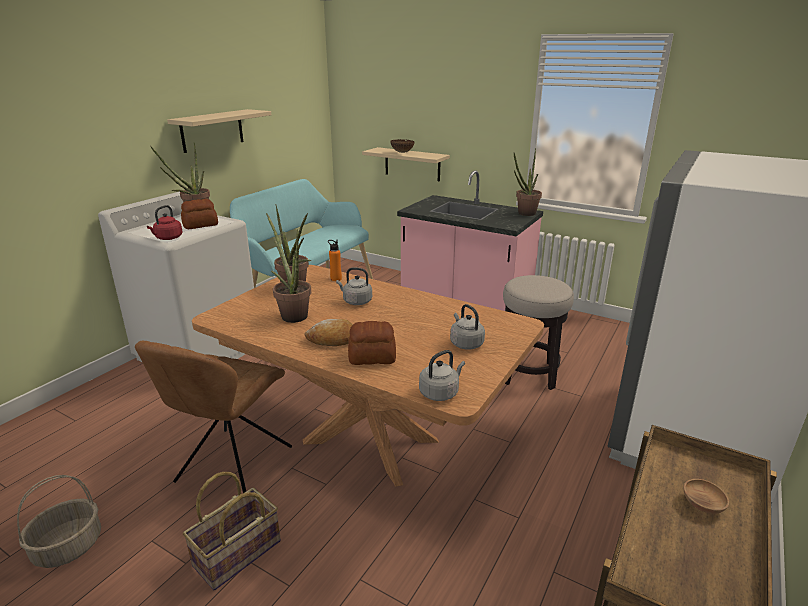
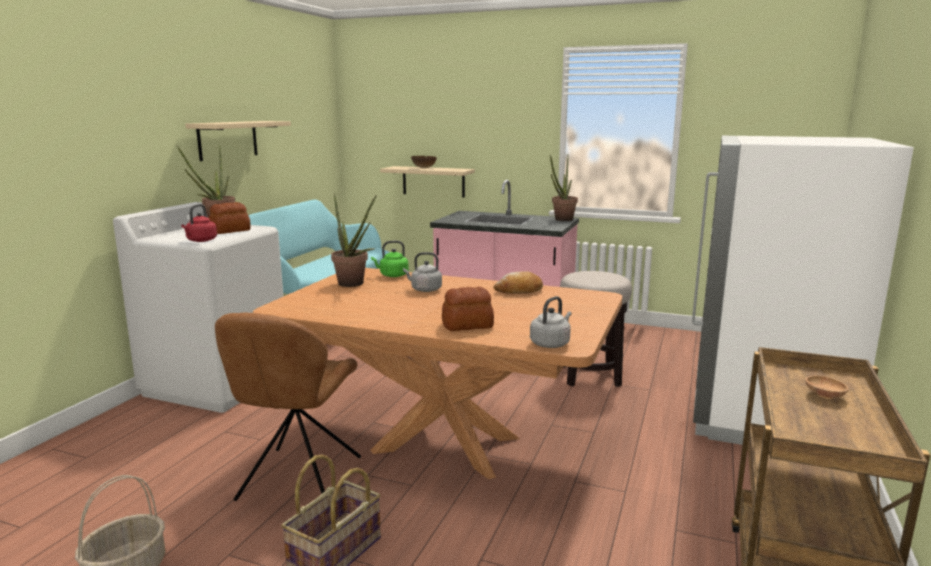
camera: 10 degrees left, 10 degrees down
potted plant [266,213,311,323] -> none
bread [304,319,353,346] -> bread moved to [494,271,543,294]
orange bottle [328,240,342,281] -> green kettle [371,241,409,277]
grey kettle [450,304,485,350] -> none

